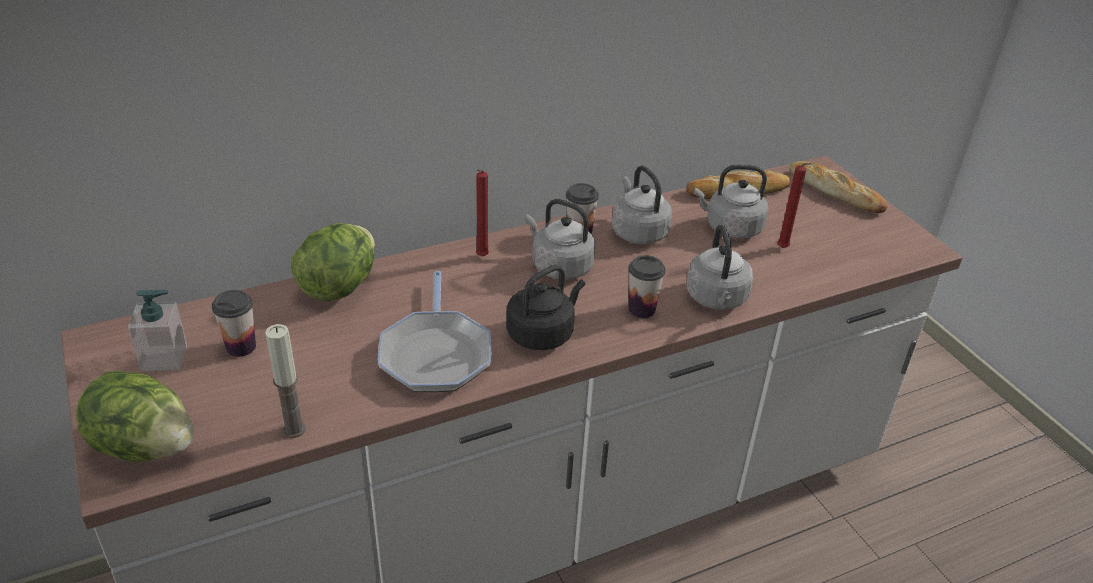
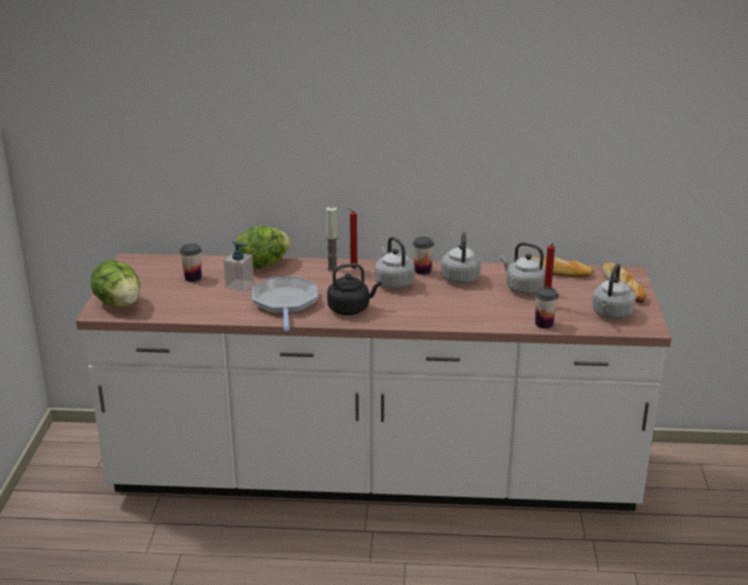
camera: 30 degrees right, 10 degrees down
soap dispenser [128,290,187,371] -> soap dispenser moved to [223,241,254,292]
candle [265,324,306,438] -> candle moved to [326,207,338,271]
frying pan [378,271,491,392] -> frying pan turned 150 degrees clockwise [252,277,318,332]
cup [629,255,665,318] -> cup moved to [535,287,559,329]
grey kettle [686,225,753,310] -> grey kettle moved to [592,264,636,319]

